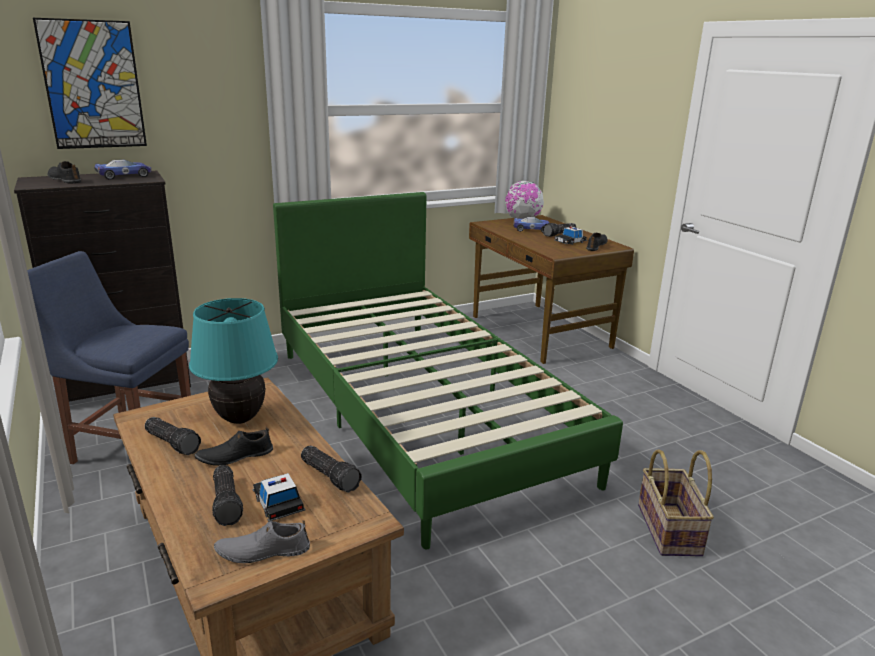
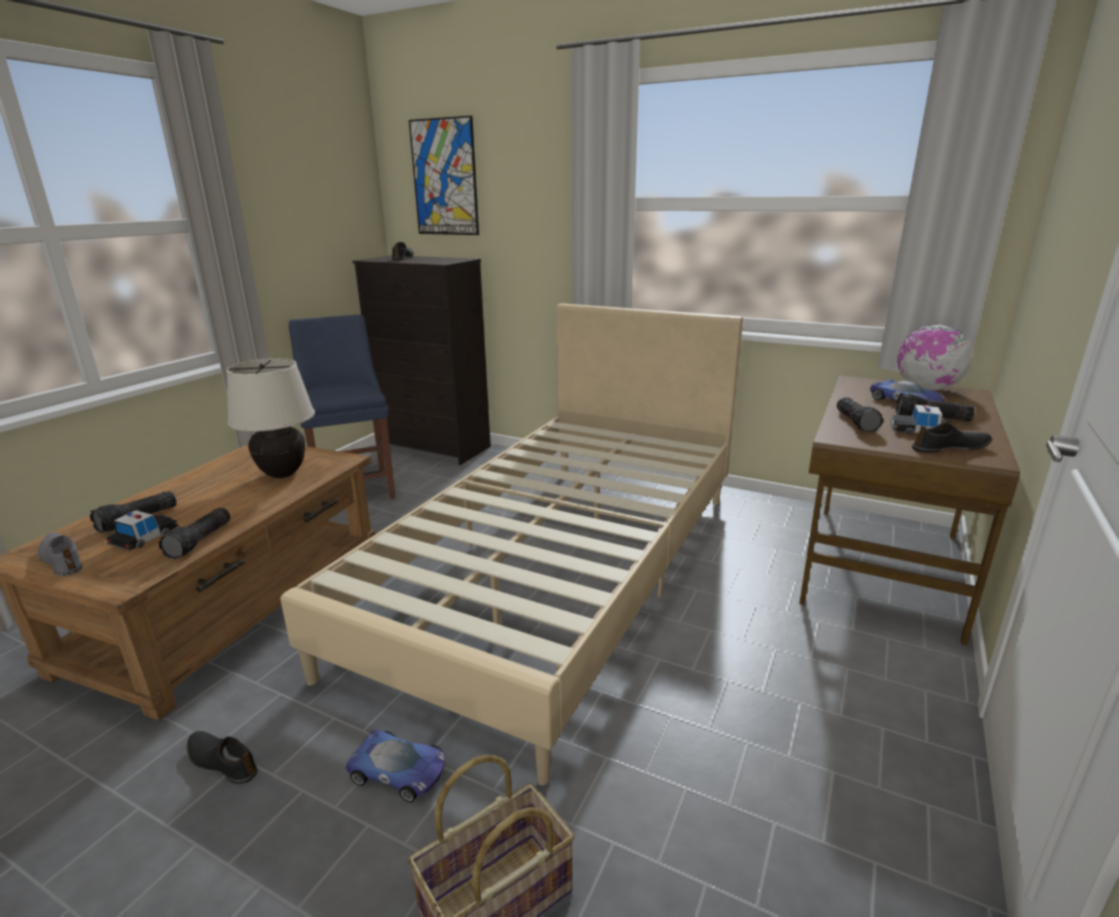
camera: 55 degrees right, 0 degrees up
toy car [94,159,151,180] -> toy car moved to [346,729,446,802]
flashlight [145,417,201,455] -> flashlight moved to [837,397,883,432]
turquoise table lamp [189,298,278,424] -> beige table lamp [226,358,315,478]
black shoe [195,427,273,466] -> black shoe moved to [187,731,258,784]
green bed [273,192,623,549] -> beige bed [280,303,743,785]

